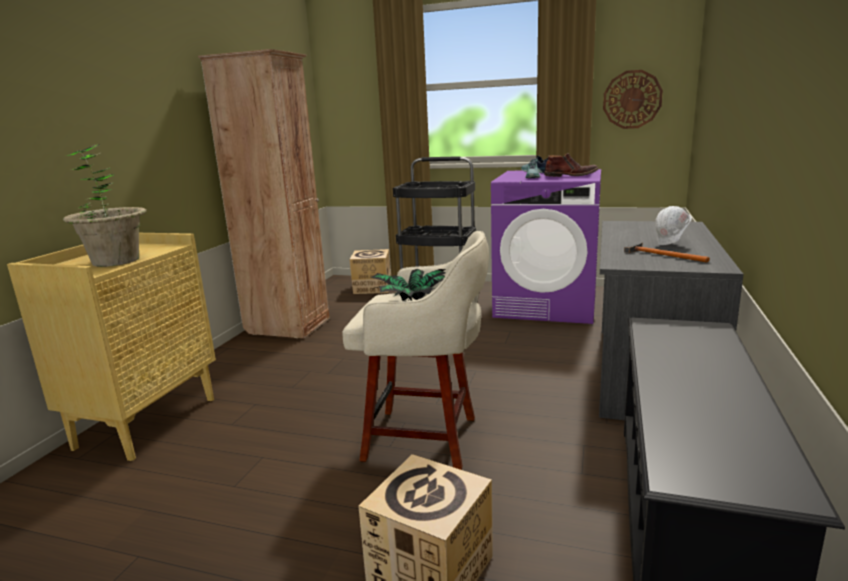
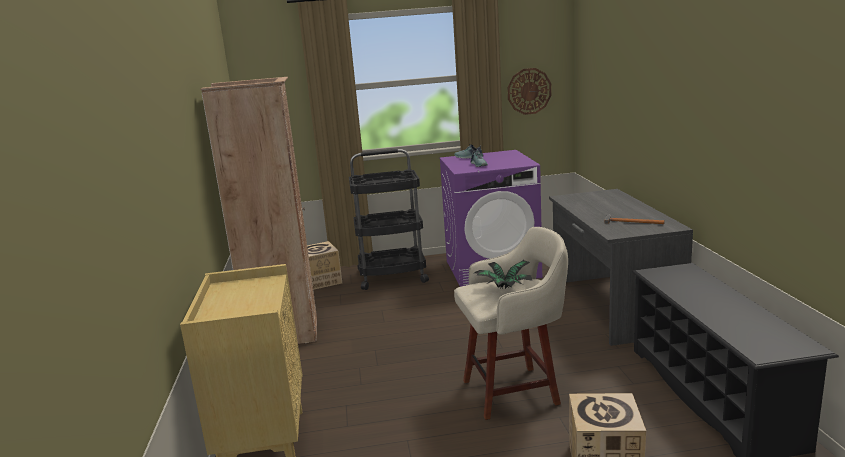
camera: 25 degrees left, 0 degrees up
potted plant [63,144,147,267] -> none
brown boot [544,153,599,177] -> none
white hard hat [655,206,692,245] -> none

